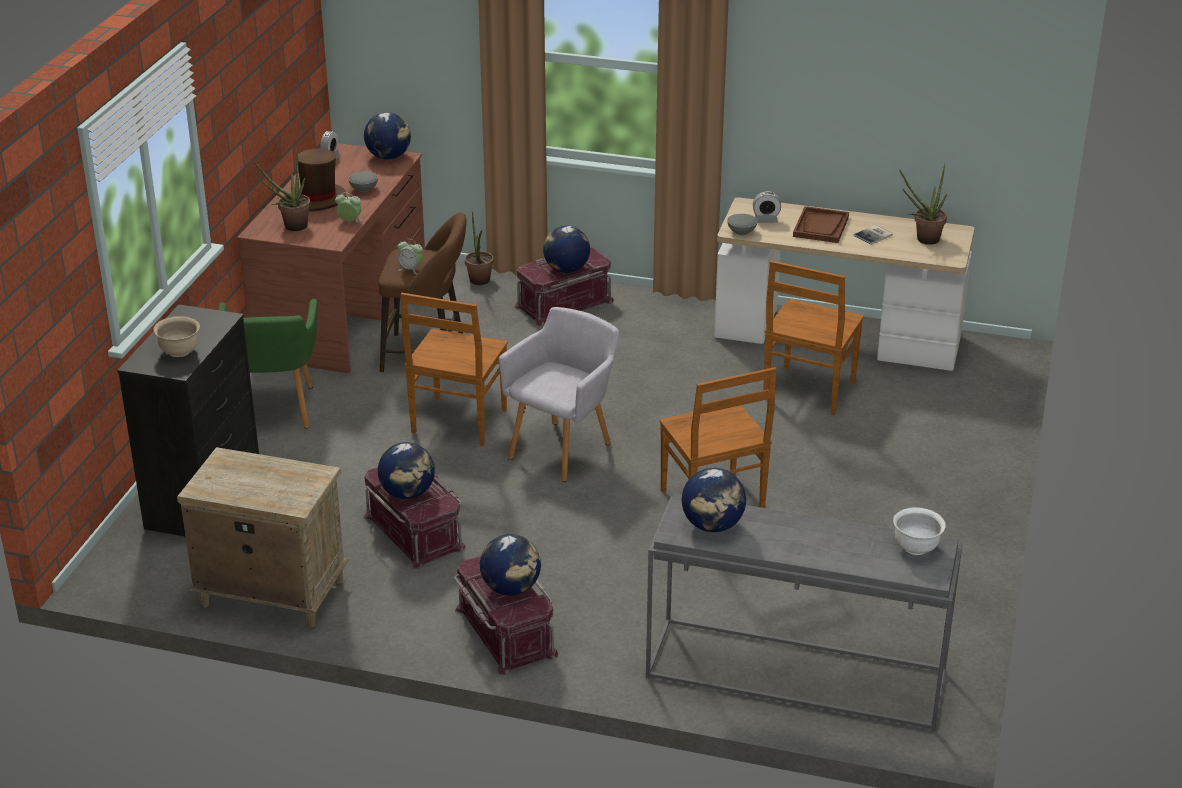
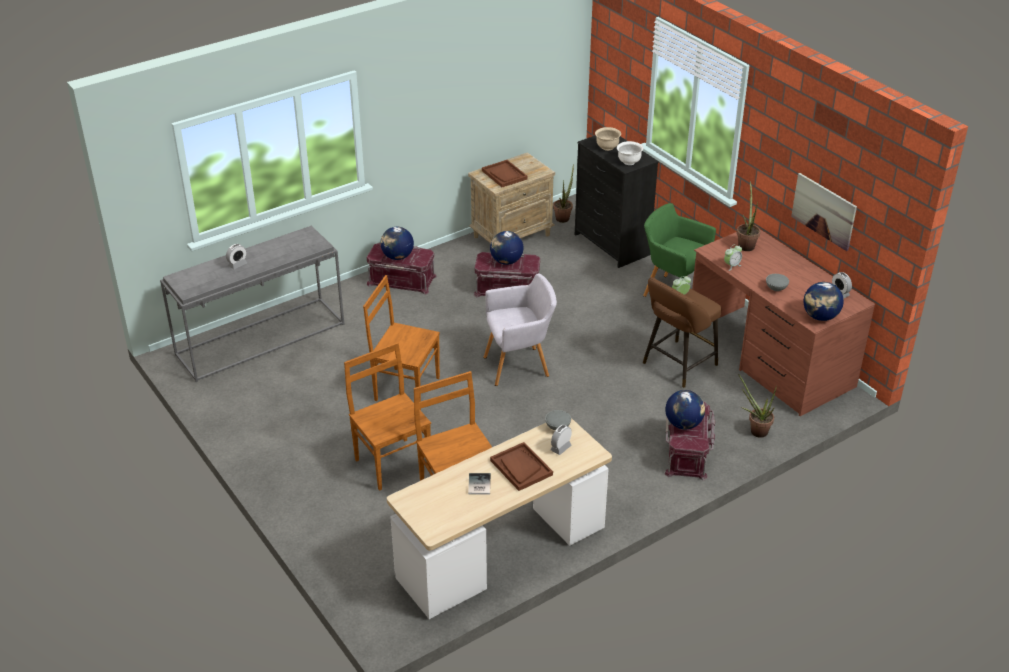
camera: 130 degrees right, 5 degrees up
brown hat [298,148,346,212] -> none
brown chair [401,293,508,446] -> brown chair moved to [344,342,431,491]
grey armchair [499,307,619,482] -> grey armchair turned 90 degrees counterclockwise [483,274,557,386]
globe [682,468,746,532] -> none
white bowl [893,507,946,555] -> white bowl moved to [617,141,643,165]
potted plant [899,163,947,245] -> potted plant moved to [553,164,574,223]
none -> alarm clock [226,244,247,269]
none -> brown tray [482,160,528,187]
none -> picture [791,173,857,251]

